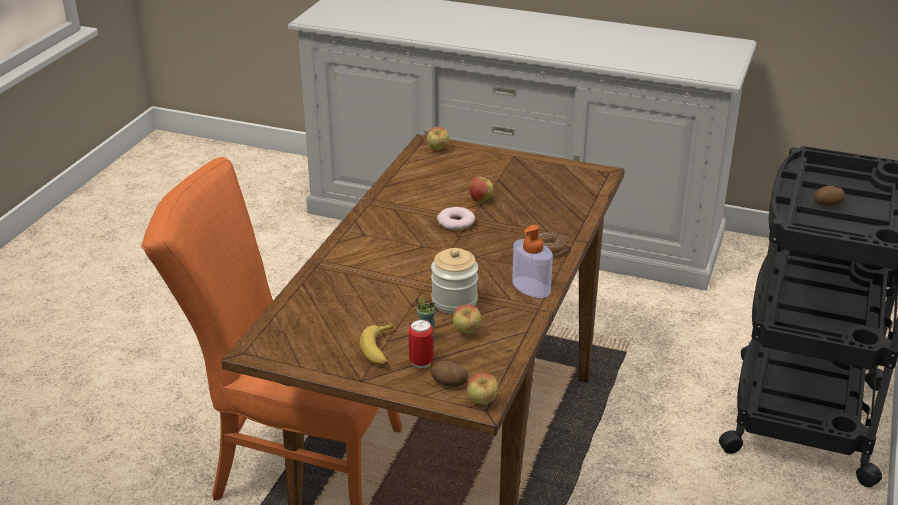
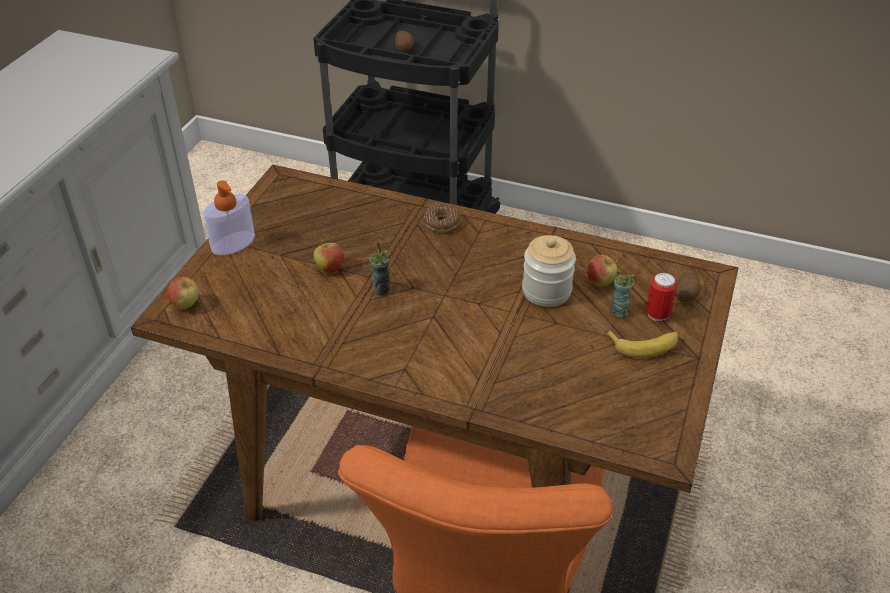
camera: 90 degrees left, 10 degrees up
donut [437,207,475,230] -> cup [369,242,390,295]
apple [467,373,498,405] -> none
soap dispenser [512,225,553,298] -> soap dispenser moved to [203,180,255,255]

